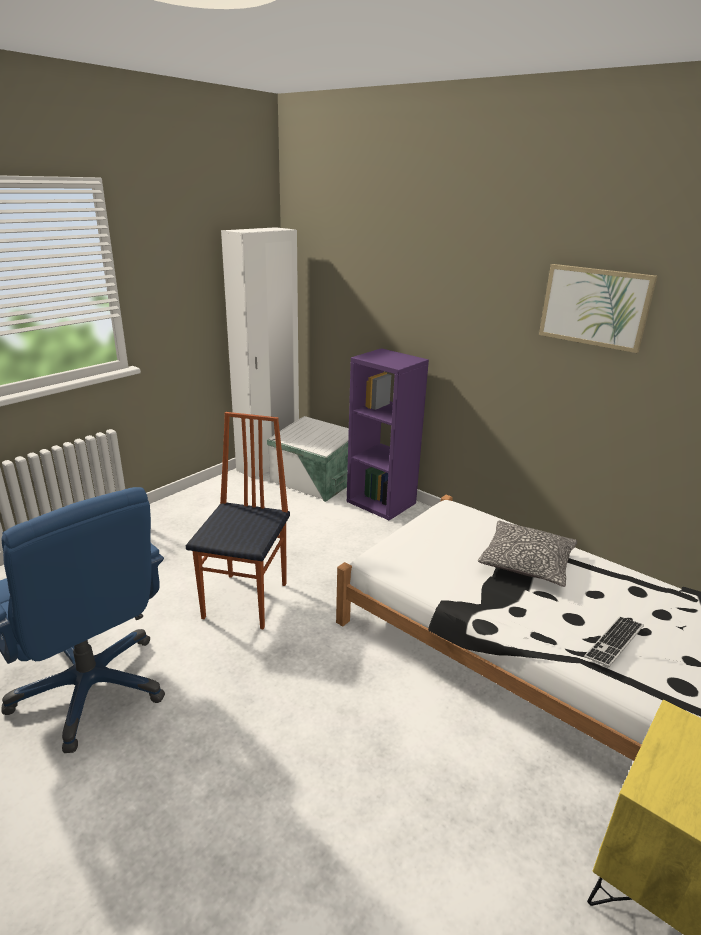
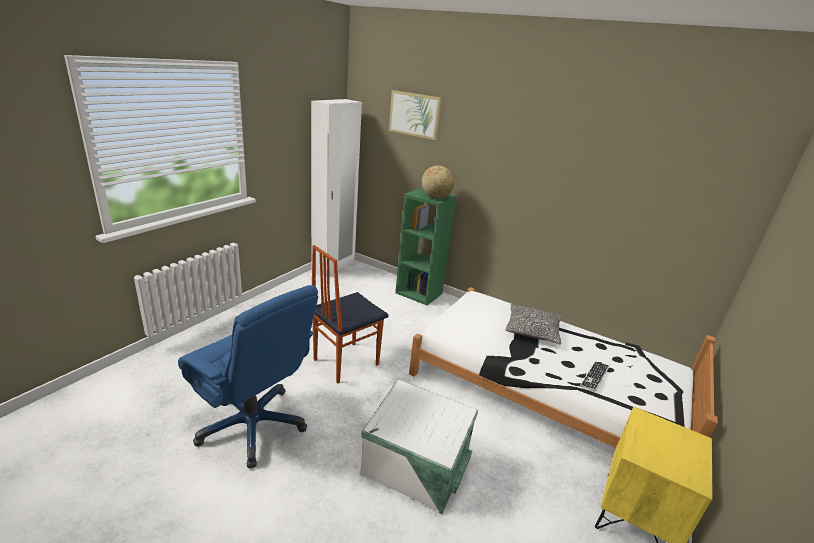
camera: 10 degrees left, 0 degrees up
chair [186,412,290,629] -> chair turned 135 degrees counterclockwise [312,245,389,384]
white storage box [267,416,349,502] -> white storage box moved to [360,379,478,514]
purple bookcase [347,348,429,521] -> green bookcase [395,187,457,306]
picture [539,264,657,353] -> picture moved to [389,90,442,140]
none -> globe [422,165,454,199]

